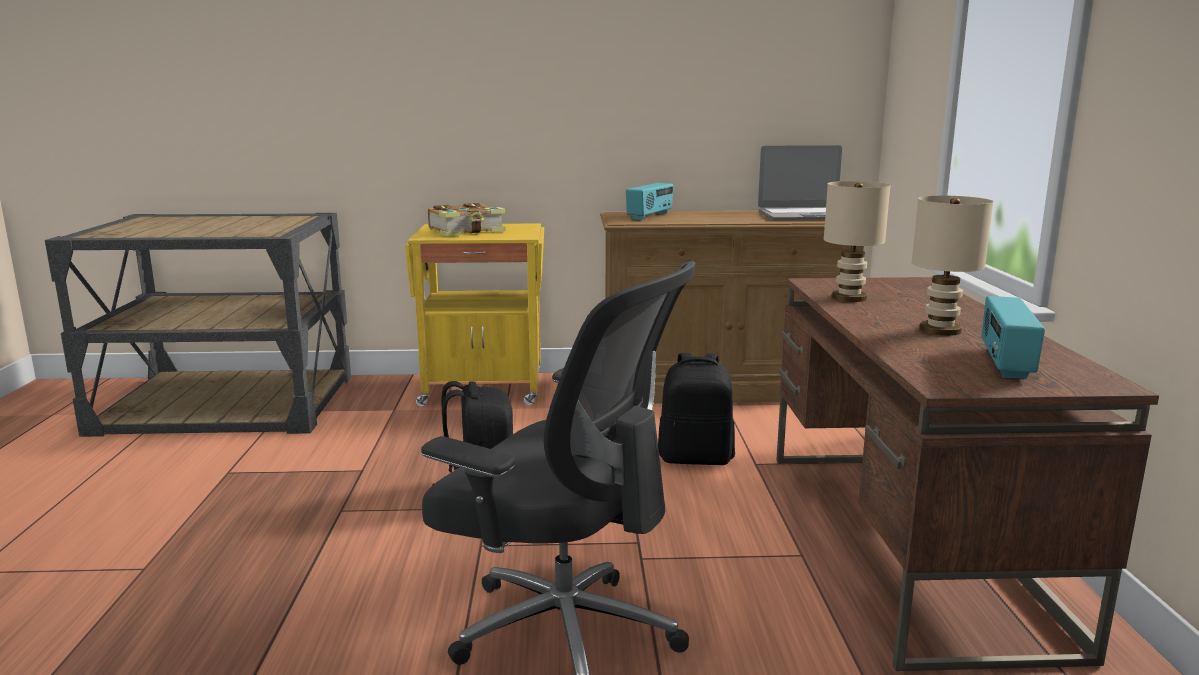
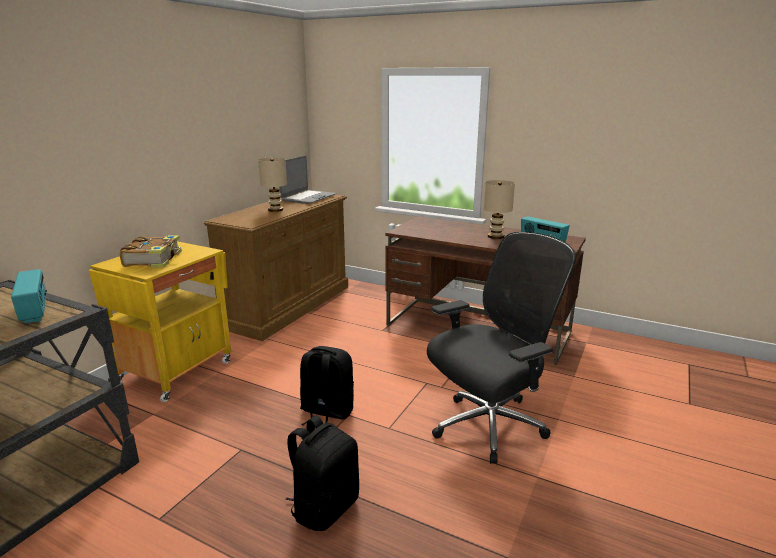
camera: 60 degrees left, 5 degrees up
radio [626,183,673,220] -> radio moved to [11,269,47,323]
black backpack [658,353,735,465] -> black backpack moved to [285,415,359,531]
beige table lamp [824,181,891,302] -> beige table lamp moved to [258,157,287,212]

